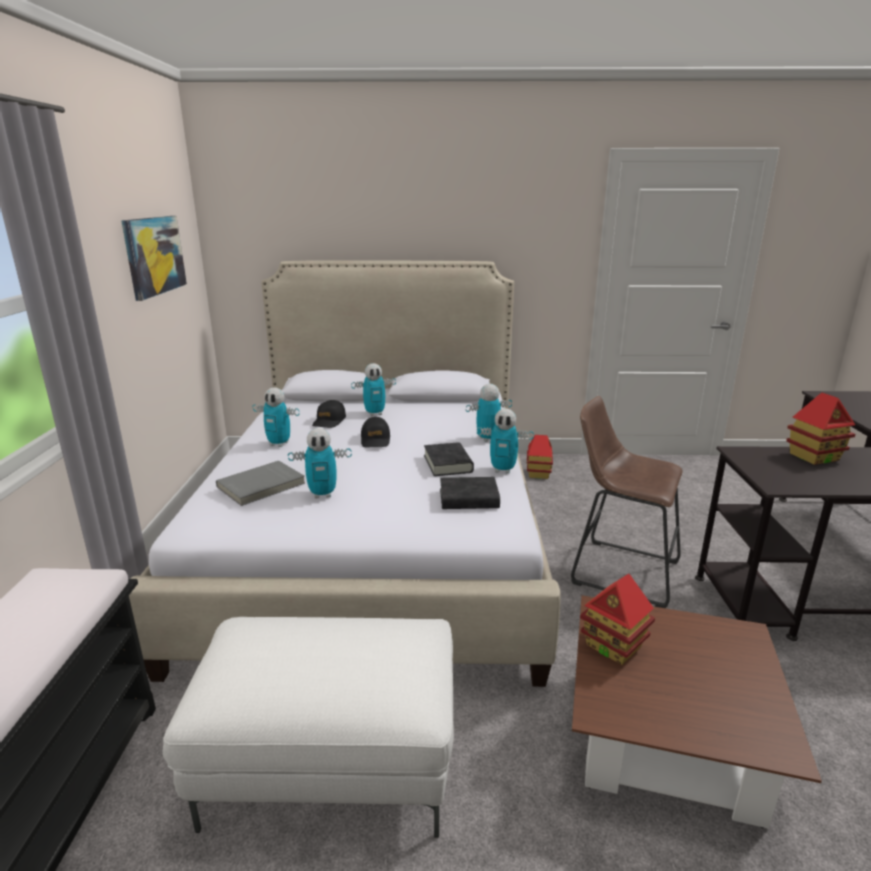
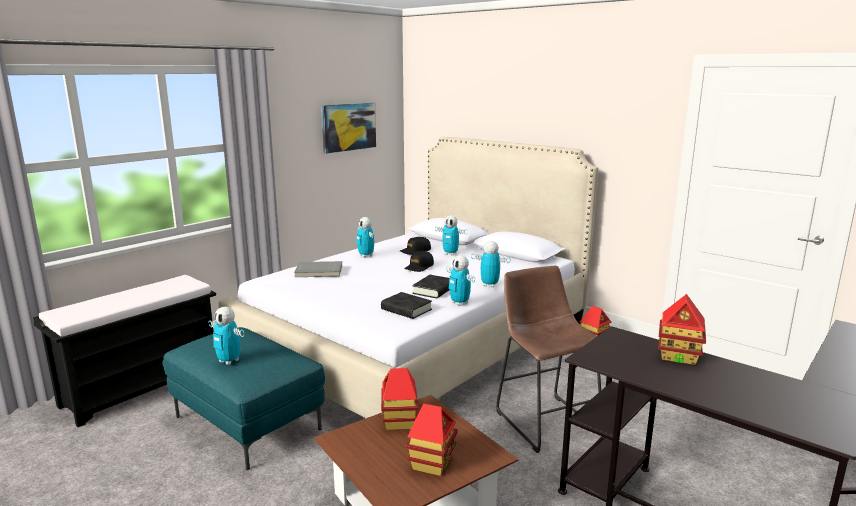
camera: 40 degrees right, 5 degrees down
white ottoman [163,617,454,838] -> turquoise ottoman [162,327,325,470]
toy robot [288,428,352,498] -> toy robot moved to [208,307,244,365]
none -> toy house [405,404,458,476]

